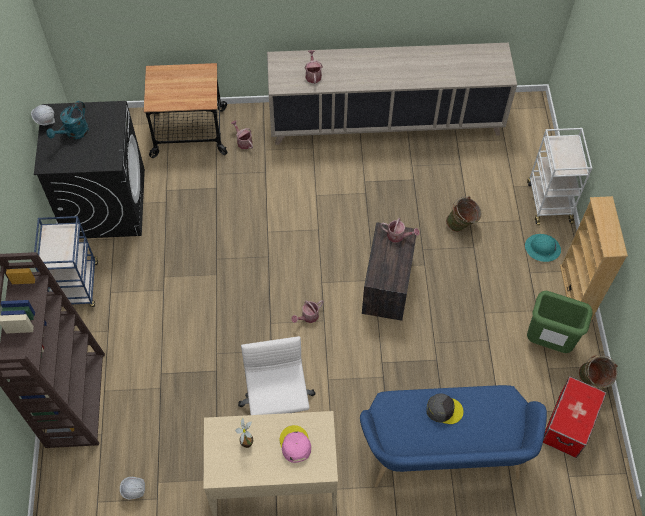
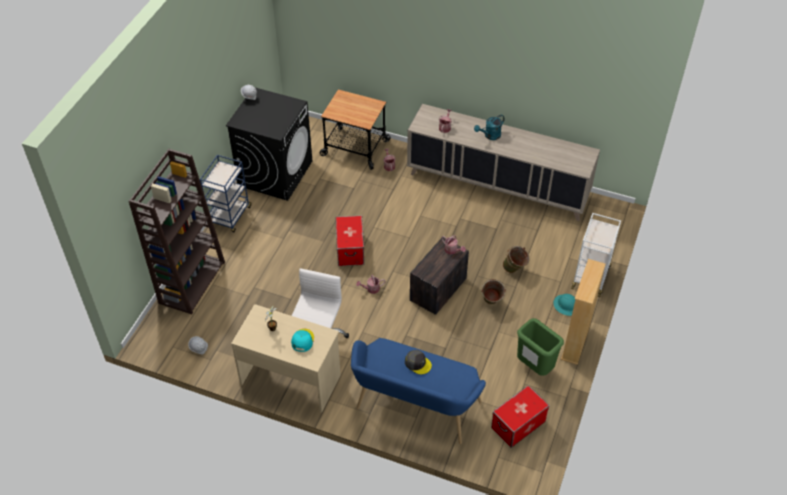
camera: 25 degrees right, 10 degrees down
turquoise watering can [46,101,89,139] -> turquoise watering can moved to [474,115,505,140]
pink cap [280,425,311,463] -> turquoise cap [291,329,314,352]
green bucket [579,355,618,388] -> green bucket moved to [481,279,506,304]
none -> storage box [335,215,364,266]

